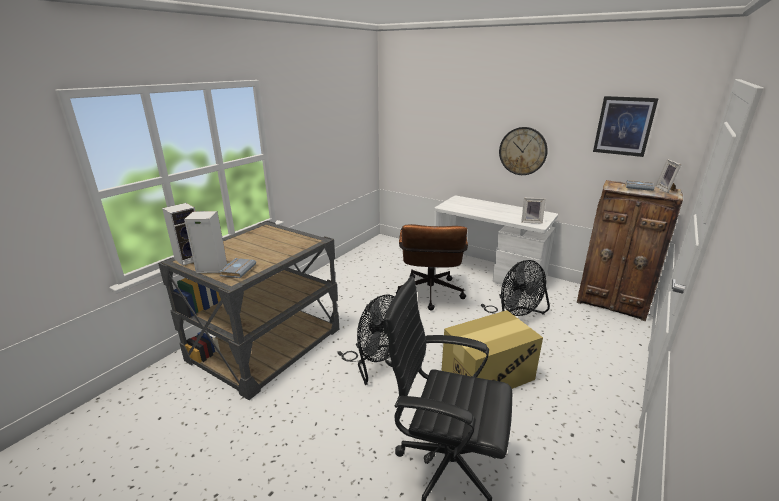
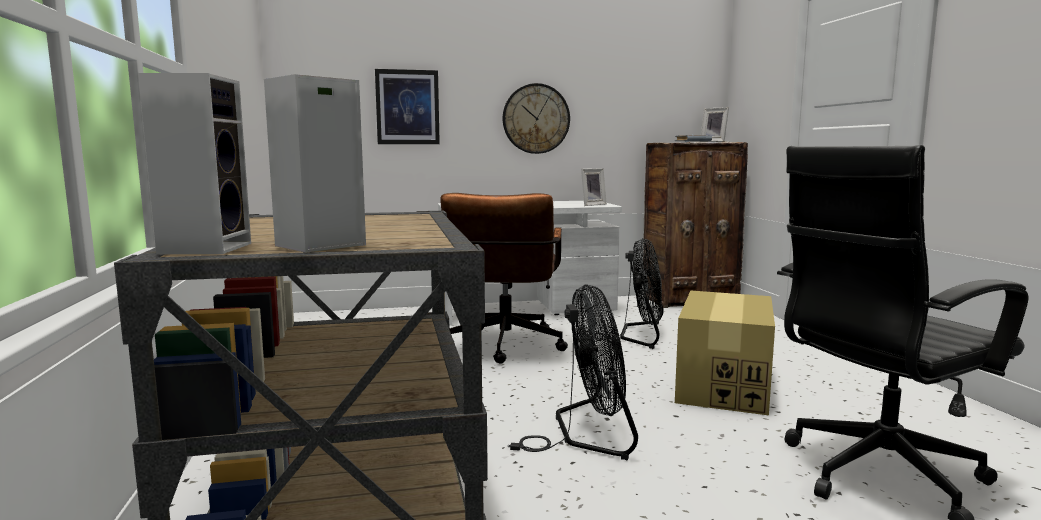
camera: 45 degrees left, 15 degrees down
grey book [219,258,256,278] -> none
brown office chair [396,224,468,311] -> brown office chair turned 45 degrees clockwise [440,193,568,363]
picture [593,96,659,157] -> picture moved to [375,69,440,144]

